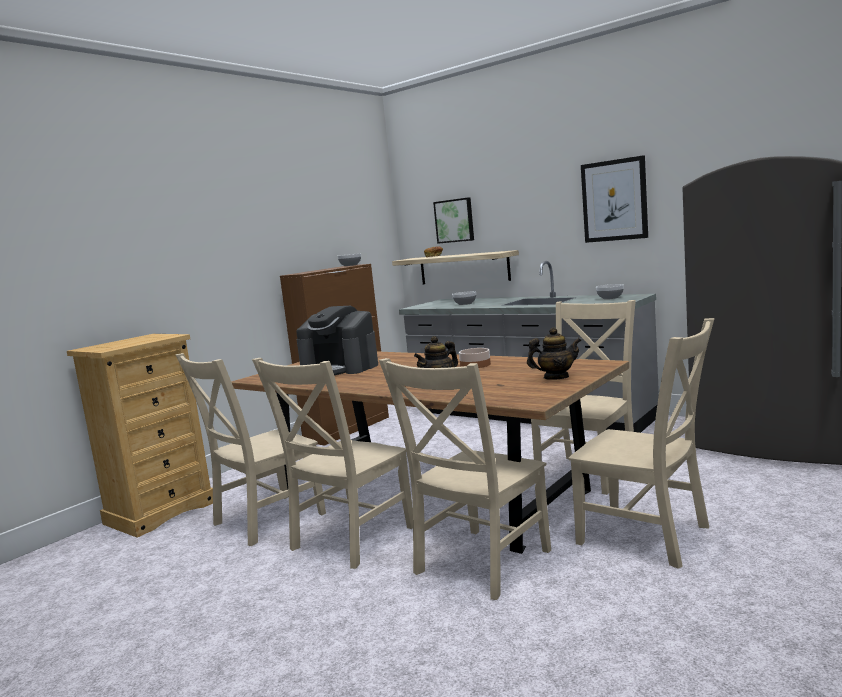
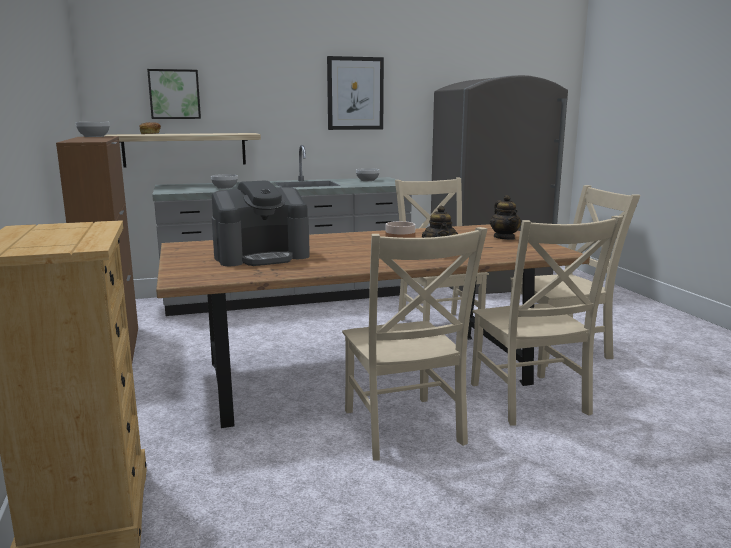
camera: 55 degrees left, 5 degrees up
beige chair [176,353,326,546] -> none
teapot [527,327,581,380] -> teapot turned 135 degrees clockwise [490,195,521,240]

